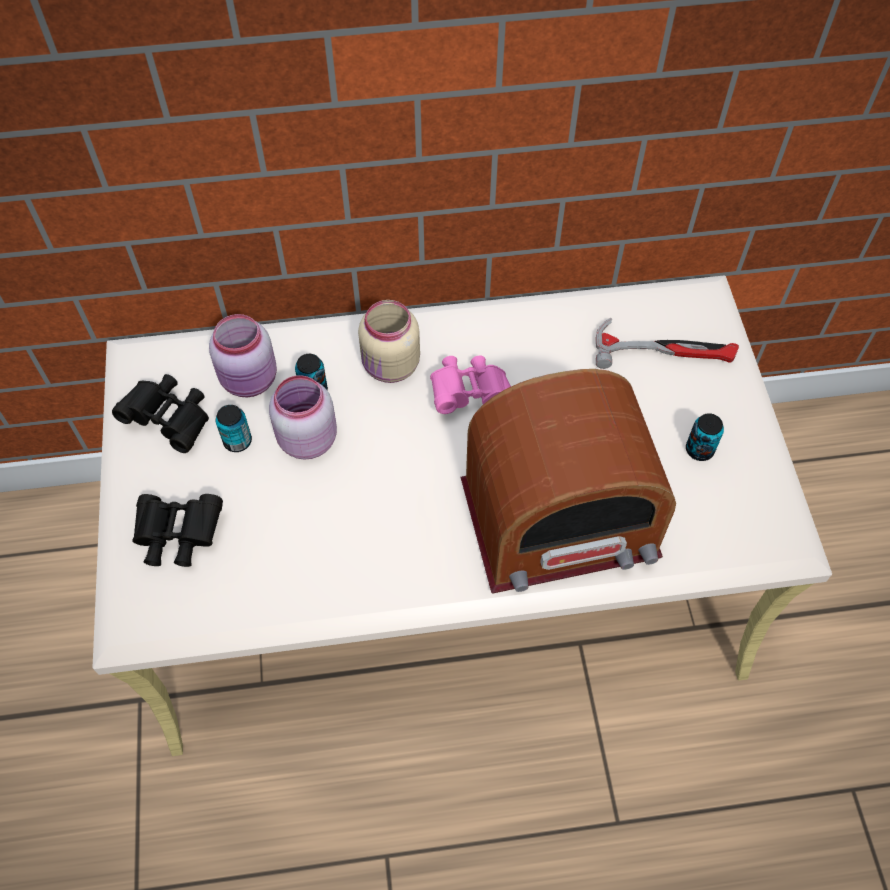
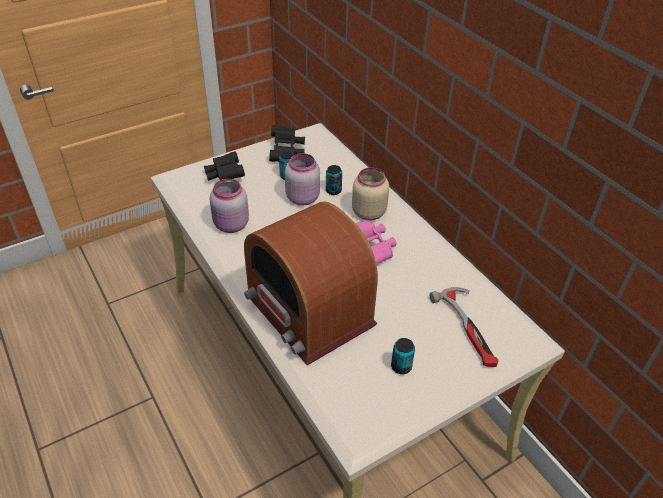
camera: 65 degrees right, 15 degrees down
pink jar [209,314,277,397] -> pink jar moved to [210,179,249,233]

